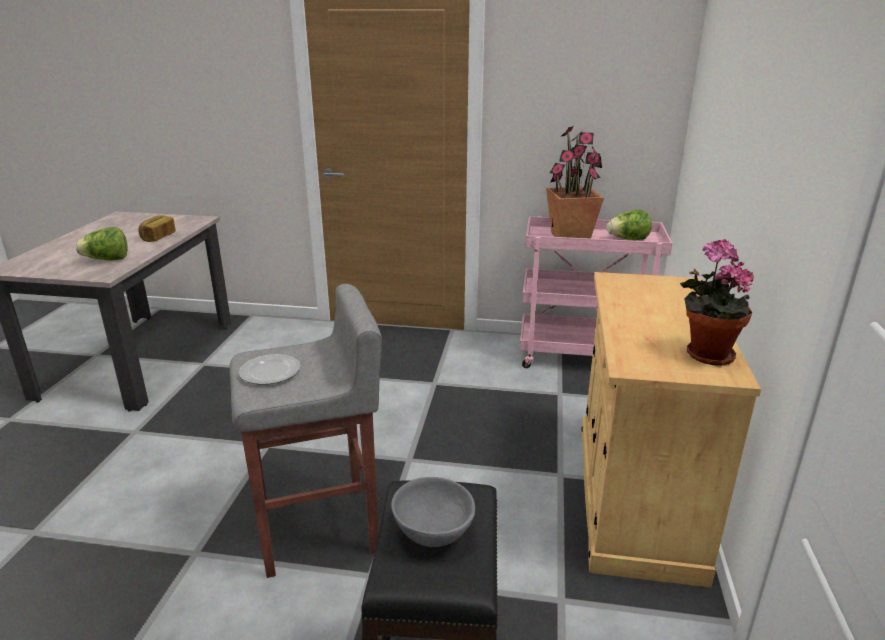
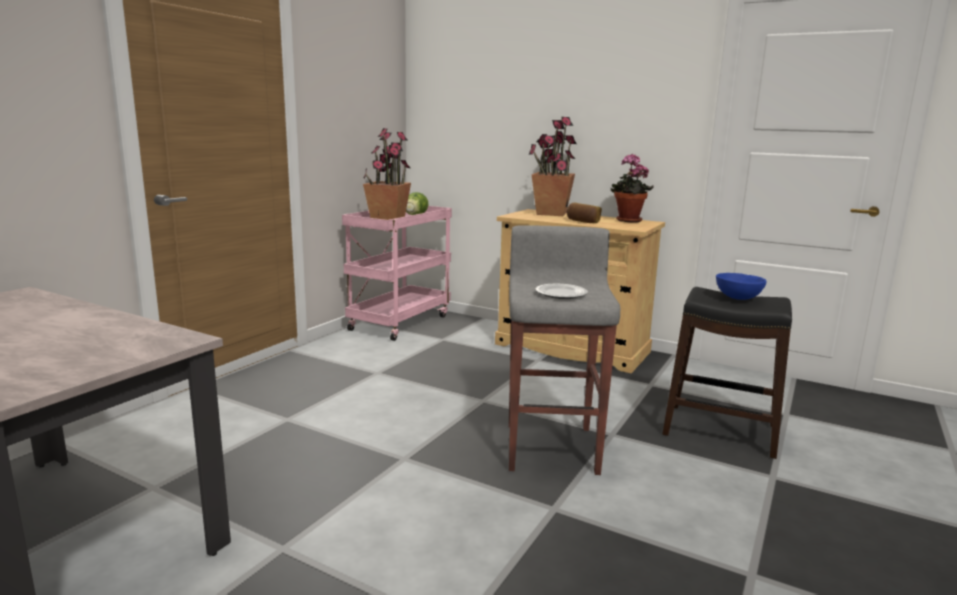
camera: 70 degrees left, 10 degrees down
lettuce [75,227,128,261] -> none
bread [138,215,176,242] -> bread moved to [567,203,602,223]
grey bowl [391,477,475,547] -> blue bowl [716,273,766,300]
none -> potted plant [528,117,576,216]

